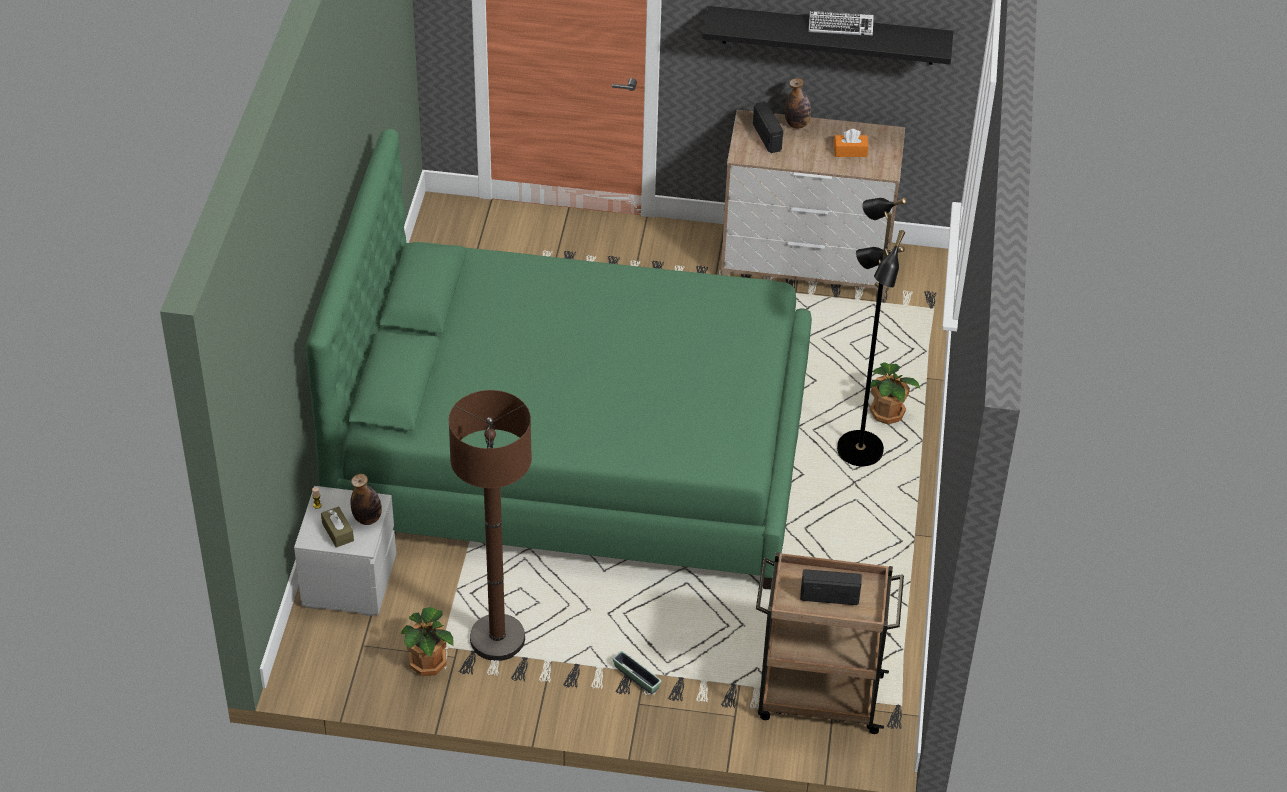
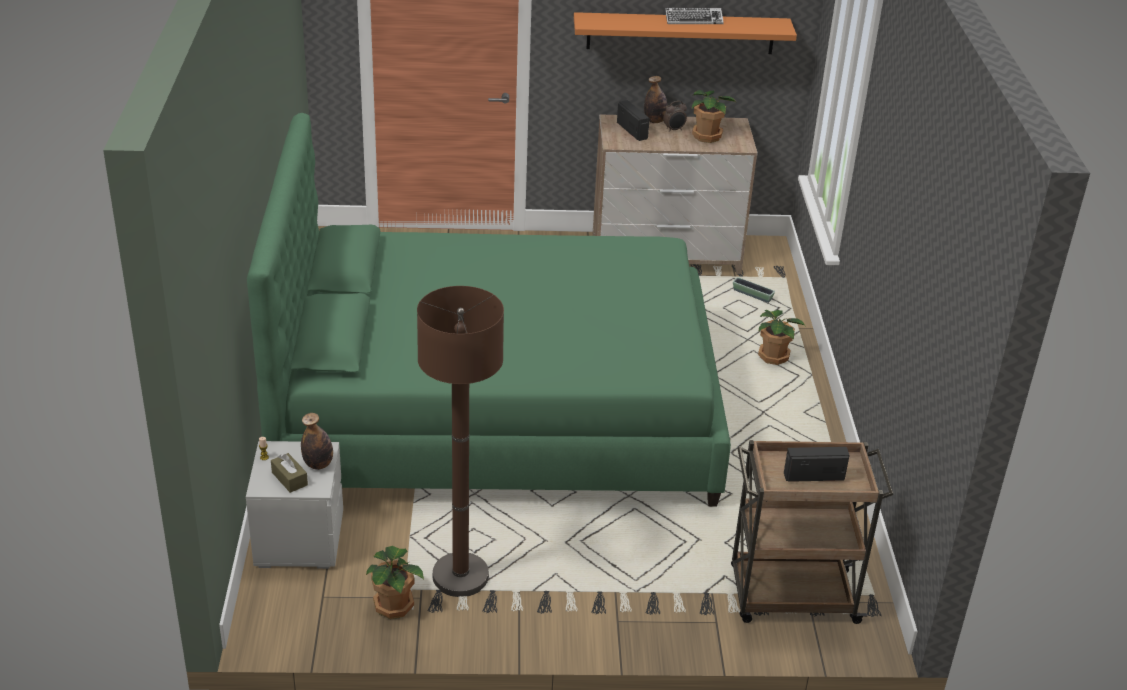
camera: 10 degrees left, 10 degrees down
planter [613,651,661,694] -> planter moved to [733,277,775,303]
black shelf [703,6,953,65] -> orange shelf [574,12,797,54]
orange tissue box [834,129,869,157] -> potted plant [692,90,737,143]
black floor lamp [837,198,907,466] -> none
none -> alarm clock [663,101,687,132]

